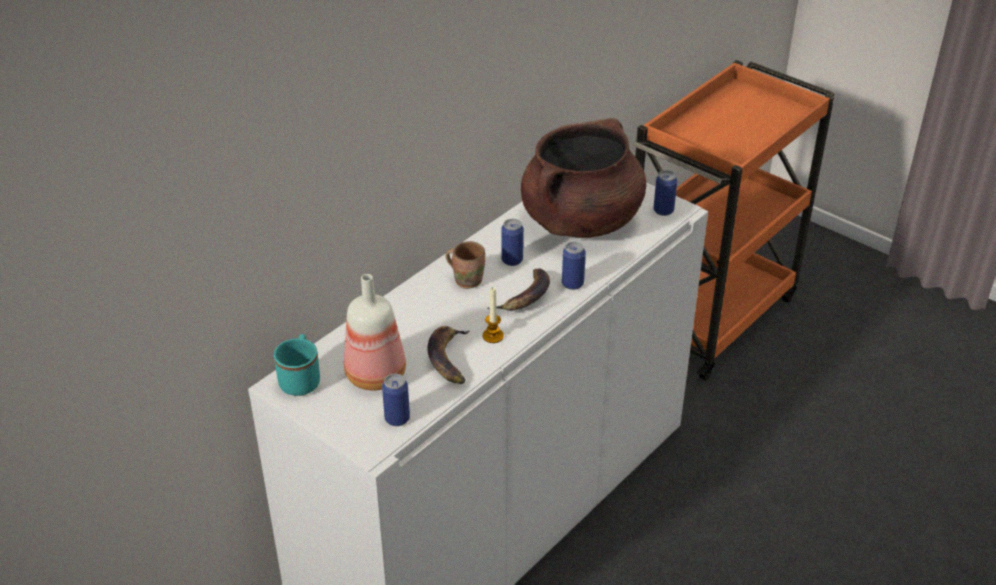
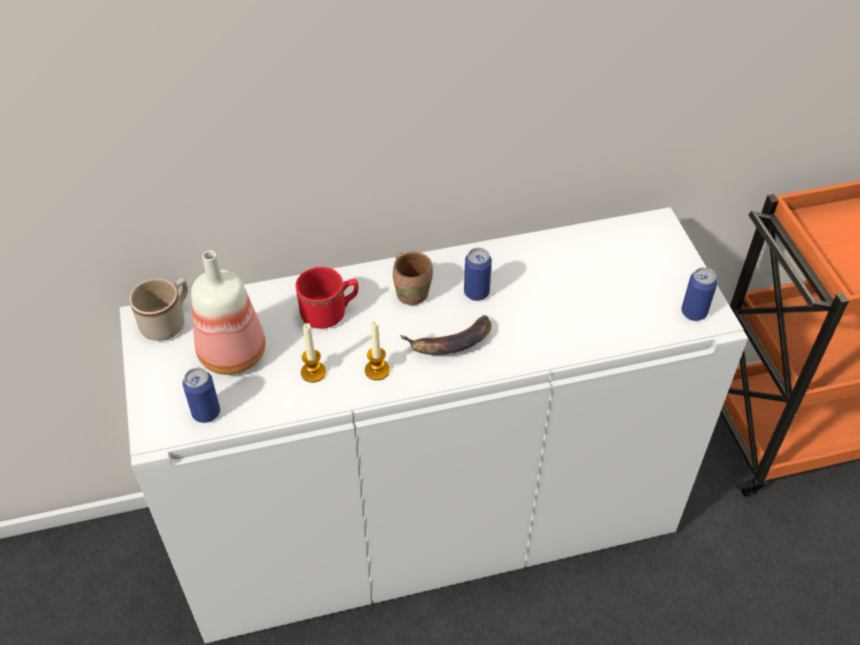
camera: 35 degrees right, 10 degrees up
turquoise mug [274,334,320,396] -> beige mug [129,278,188,341]
banana [428,326,470,384] -> candle [301,323,326,383]
brown cooking pot [521,118,646,238] -> none
can [562,242,586,290] -> none
none -> red mug [296,267,359,329]

